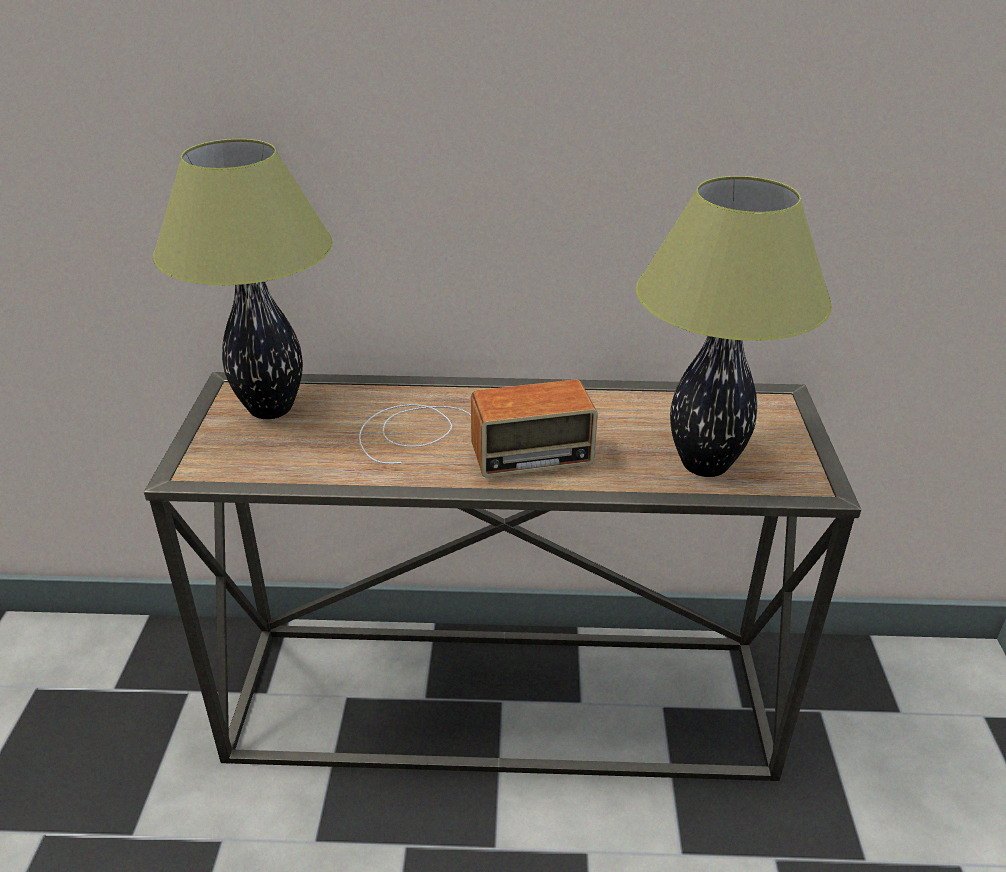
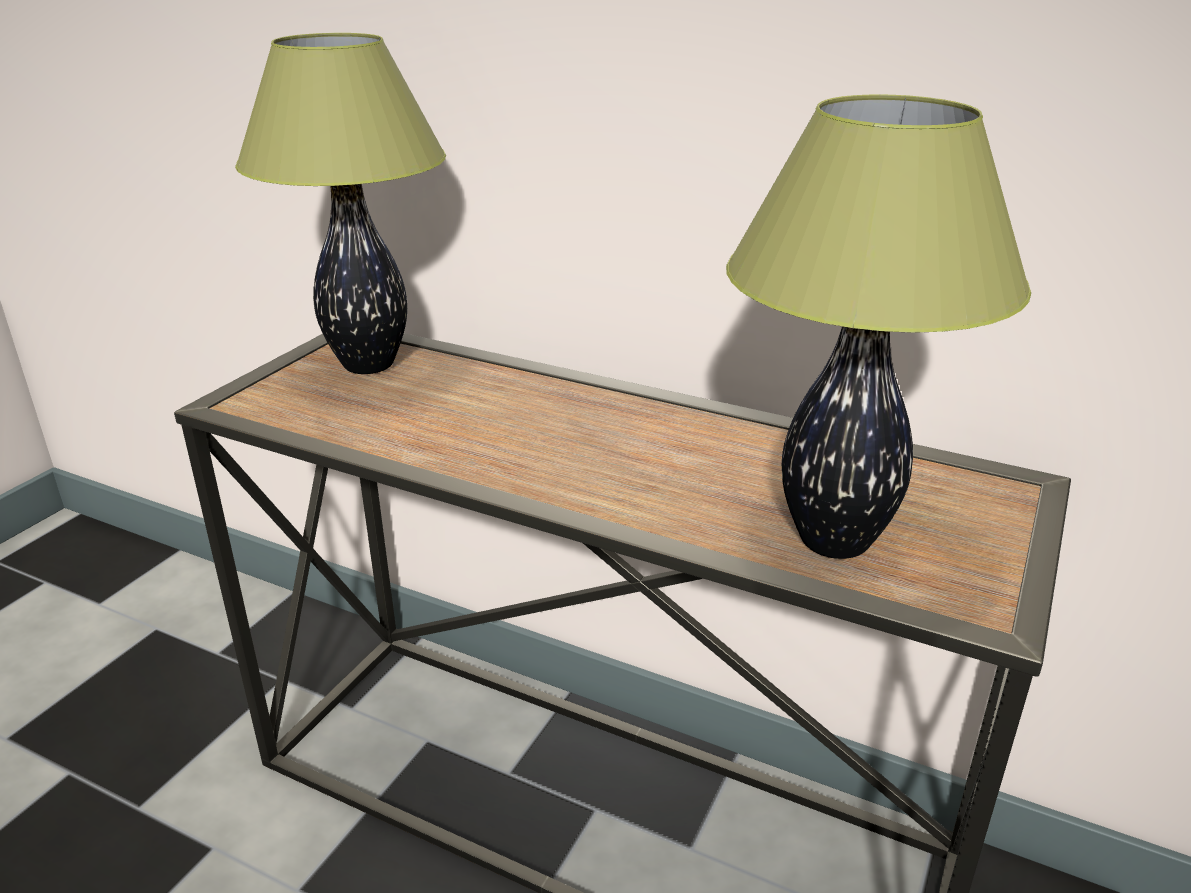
camera: 25 degrees right, 5 degrees down
radio [359,379,598,478] -> none

